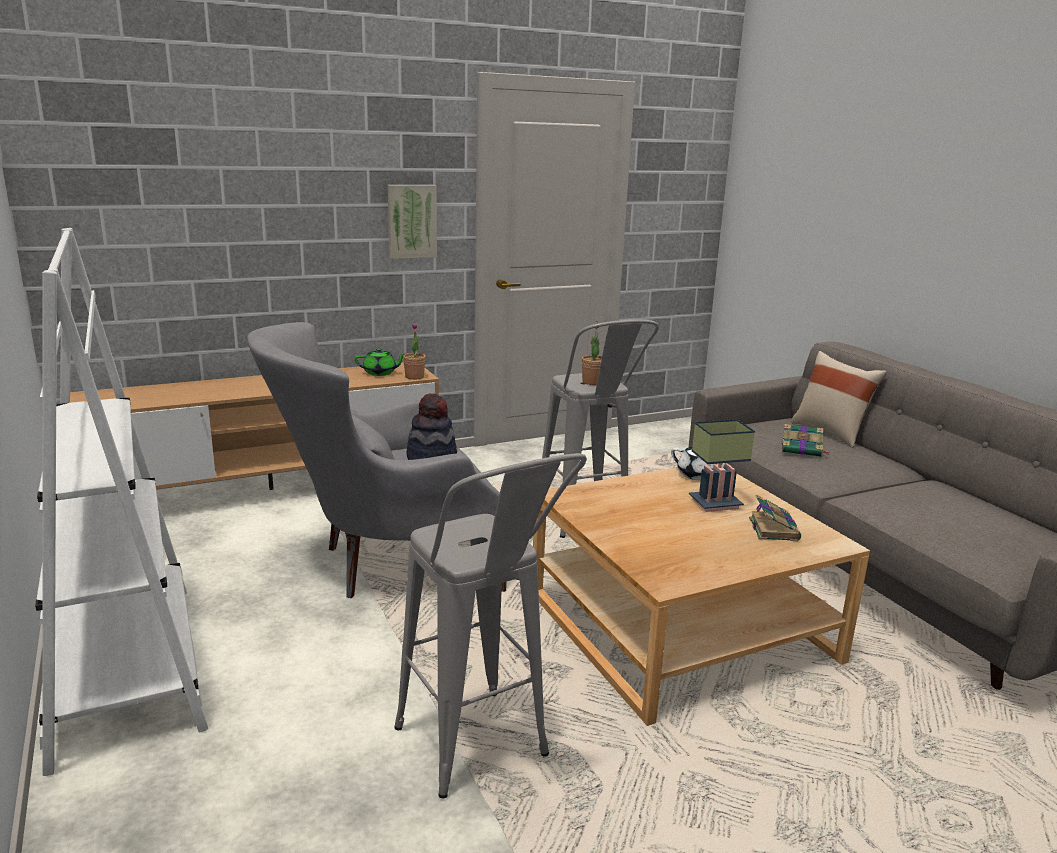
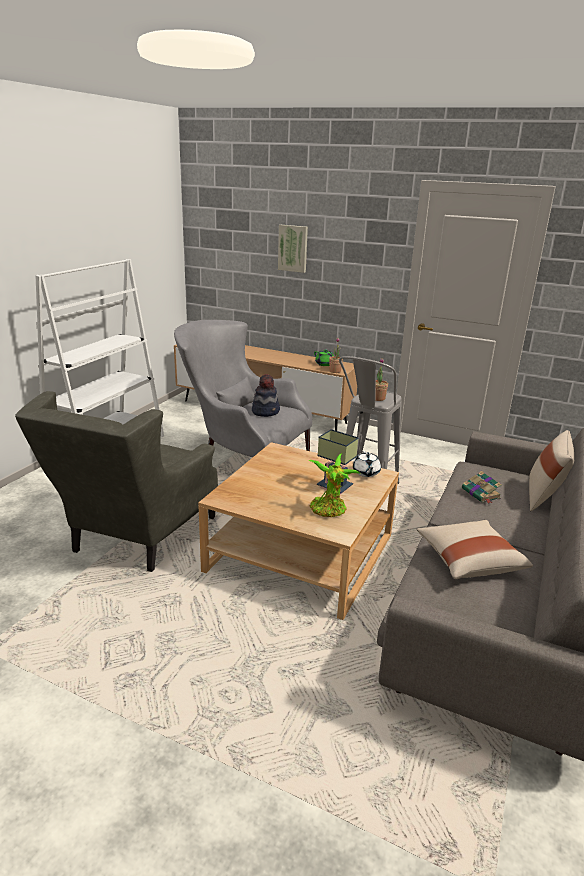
camera: 50 degrees right, 5 degrees up
picture [388,185,437,259] -> picture moved to [278,225,308,273]
grey stool [394,453,587,798] -> grey armchair [15,391,218,572]
book [749,495,801,541] -> potted plant [308,453,361,517]
none -> beige pillow [417,520,533,579]

